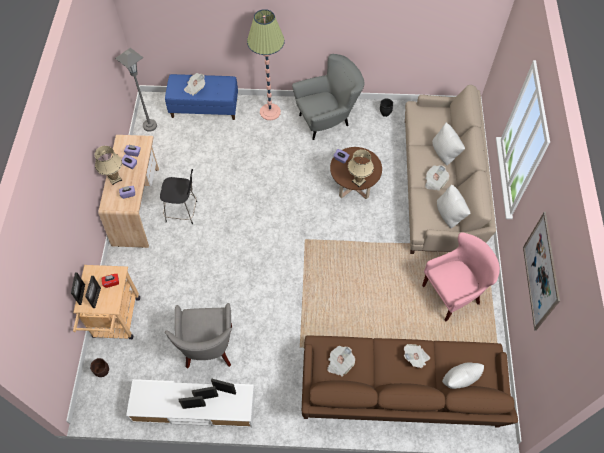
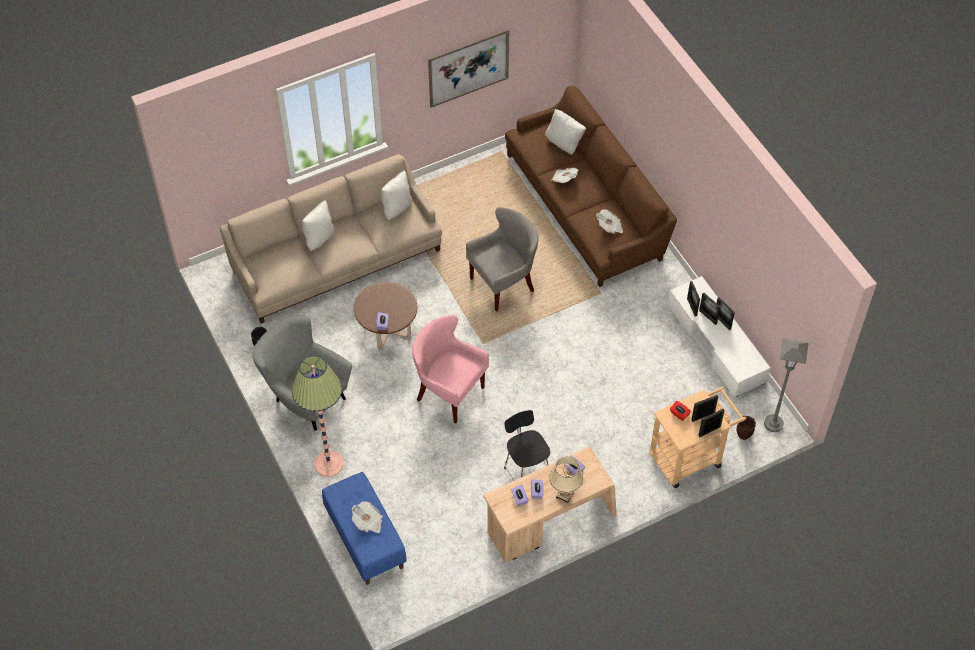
camera: 120 degrees left, 5 degrees down
grey floor lamp [115,48,157,132] -> grey floor lamp moved to [764,338,808,432]
grey armchair [165,303,232,369] -> grey armchair moved to [466,207,539,312]
beige table lamp [348,149,374,187] -> none
pink armchair [422,232,500,322] -> pink armchair moved to [412,315,489,424]
newspaper [425,165,449,191] -> none

